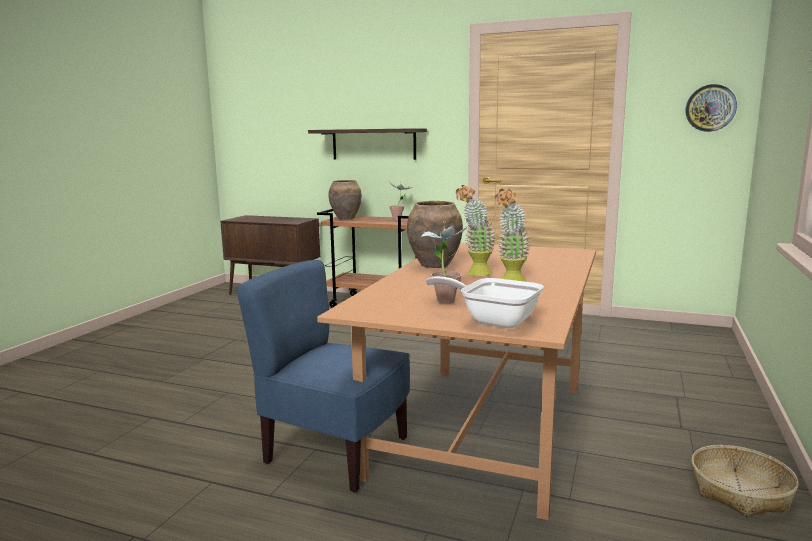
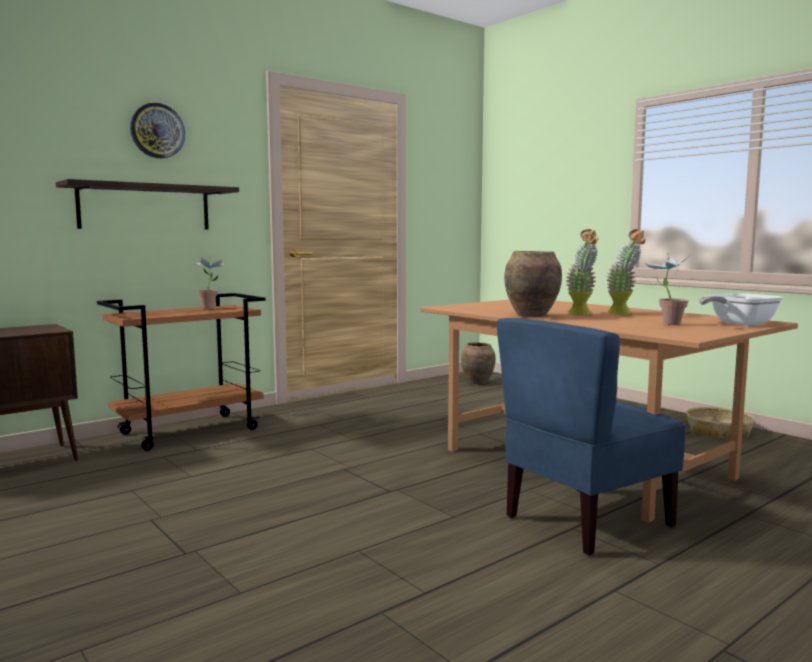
camera: 60 degrees left, 5 degrees down
brown vase [328,180,362,220] -> brown vase moved to [461,342,496,384]
wall clock [686,84,737,132] -> wall clock moved to [130,103,185,159]

